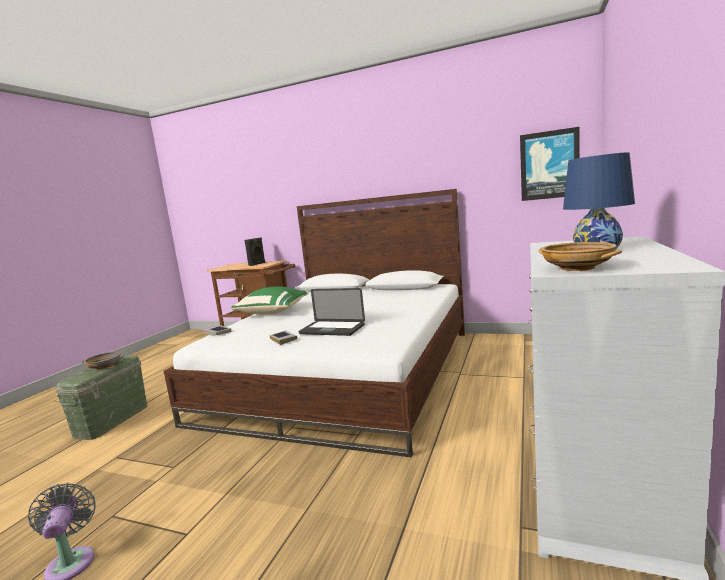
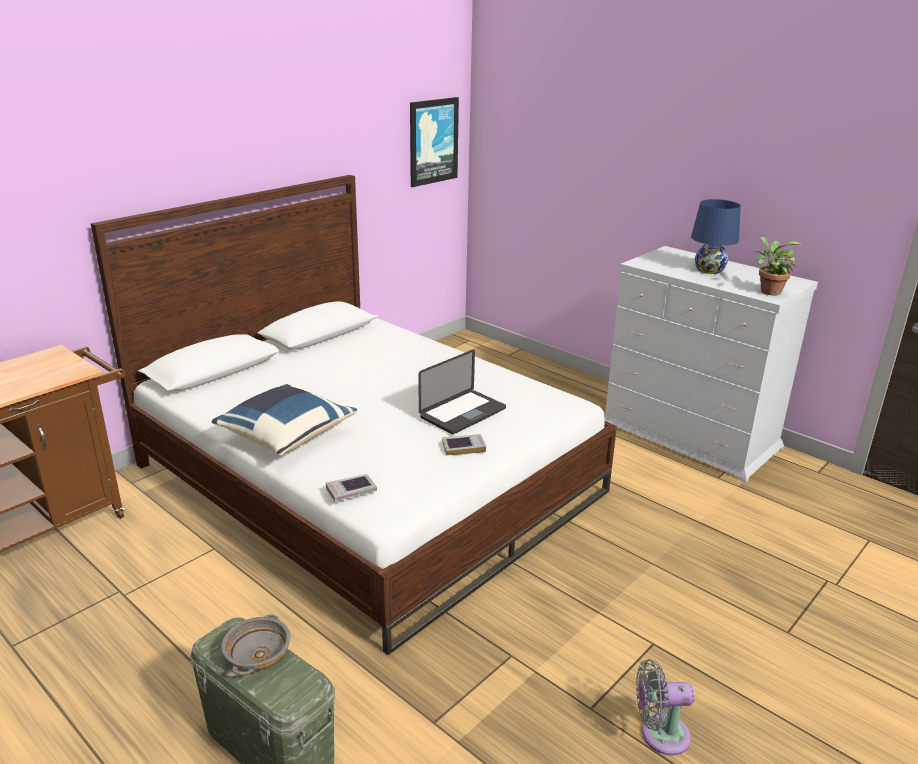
camera: 70 degrees left, 15 degrees up
green pillow [231,286,309,315] -> blue pillow [212,384,357,456]
black speaker [245,237,265,266] -> none
beige bowl [539,242,622,271] -> potted plant [755,237,802,296]

